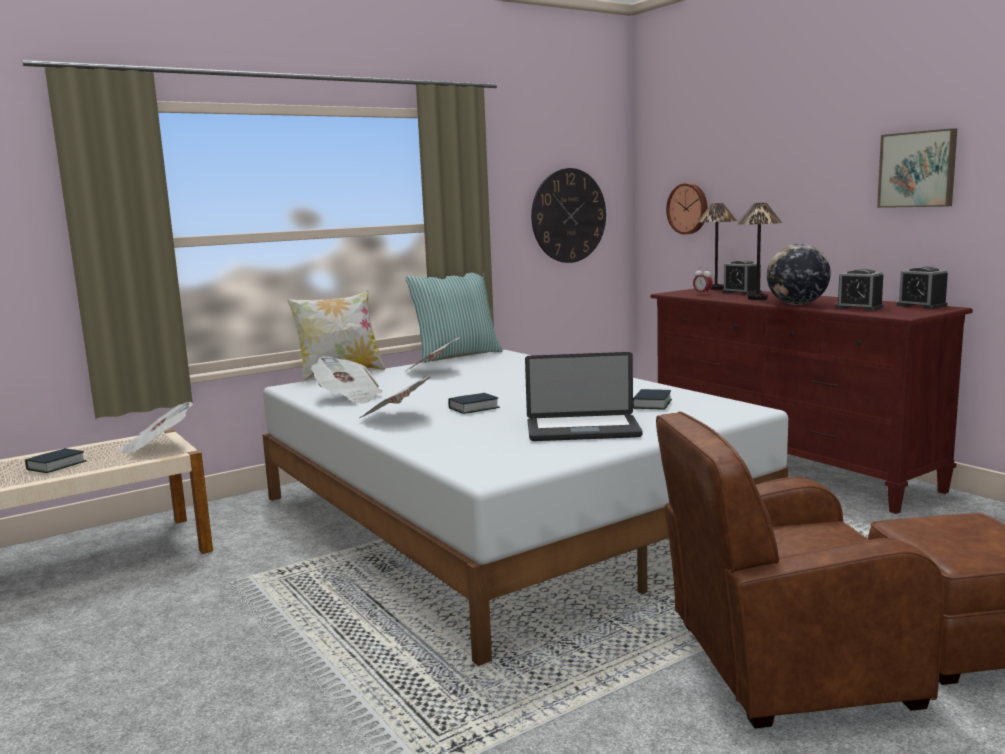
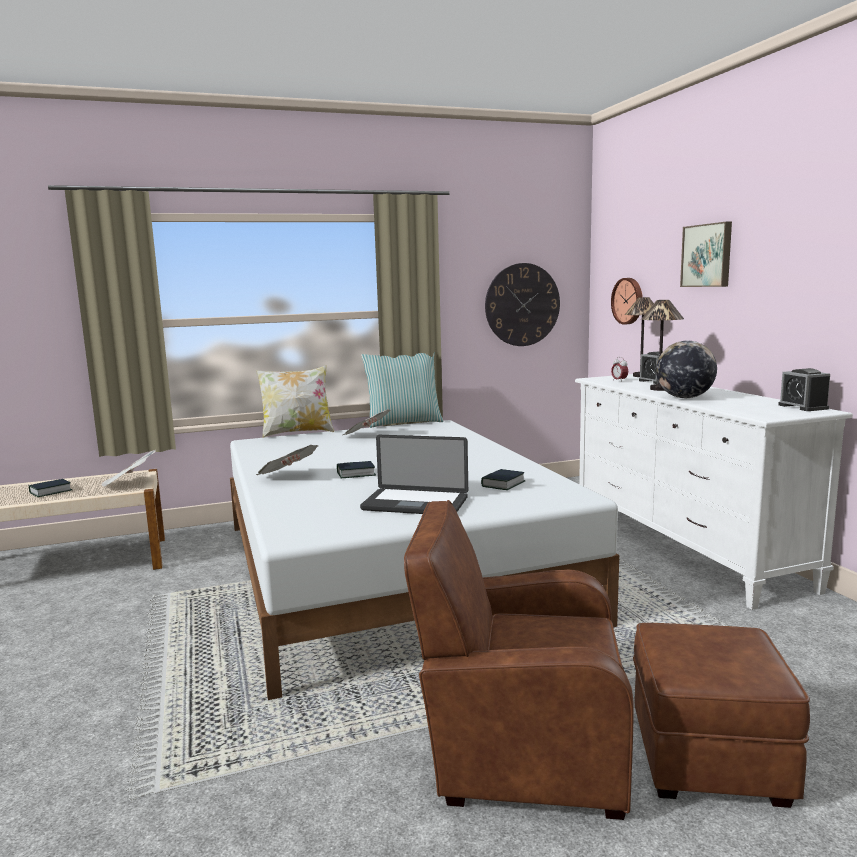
camera: 15 degrees right, 0 degrees up
newspaper [311,356,383,404] -> none
red dresser [650,289,973,514] -> white dresser [575,374,853,610]
alarm clock [835,269,884,311] -> none
picture [877,128,957,208] -> picture moved to [680,222,732,287]

